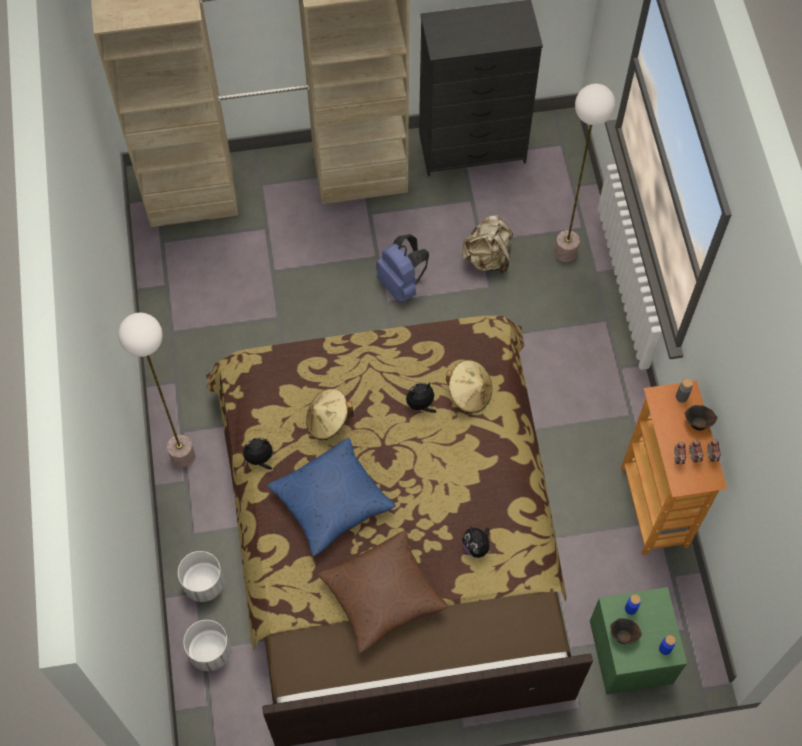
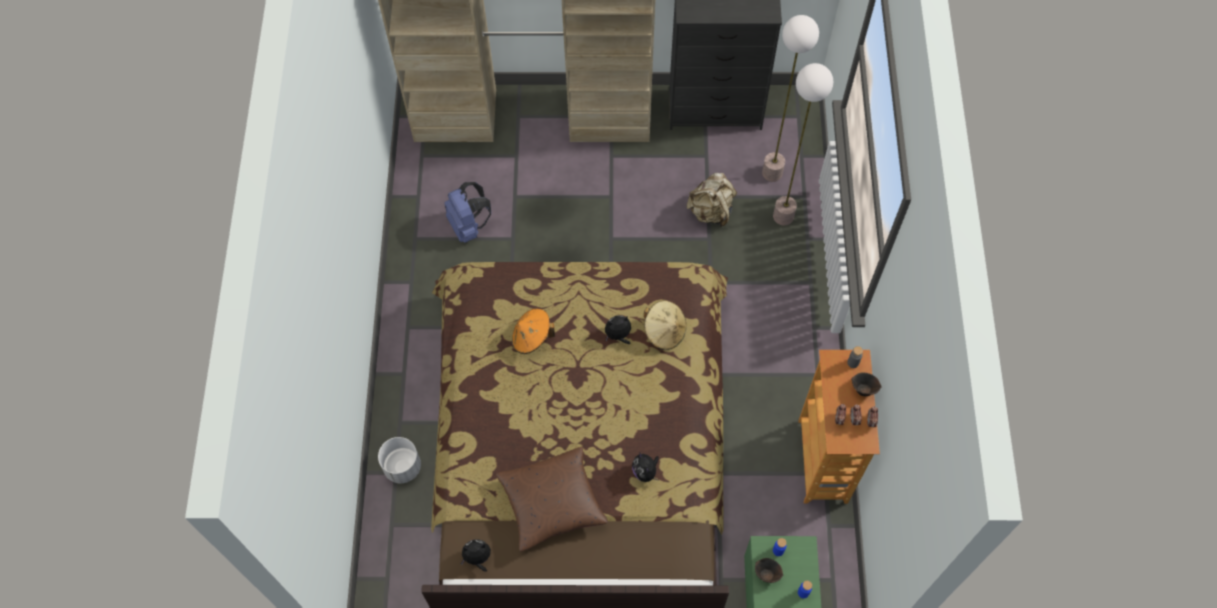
camera: 10 degrees right, 0 degrees up
floor lamp [118,313,195,468] -> floor lamp moved to [762,15,819,182]
white planter [183,620,231,671] -> none
plush toy [243,438,273,470] -> plush toy moved to [461,540,491,572]
blue pillow [267,437,396,556] -> none
beige hat [306,389,353,440] -> orange hat [512,308,555,354]
blue backpack [376,234,429,302] -> blue backpack moved to [444,182,491,243]

